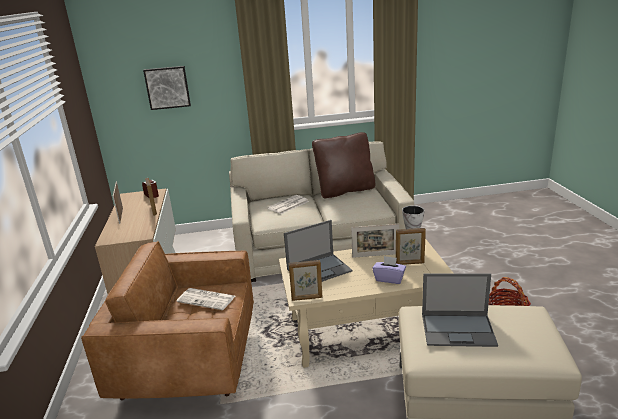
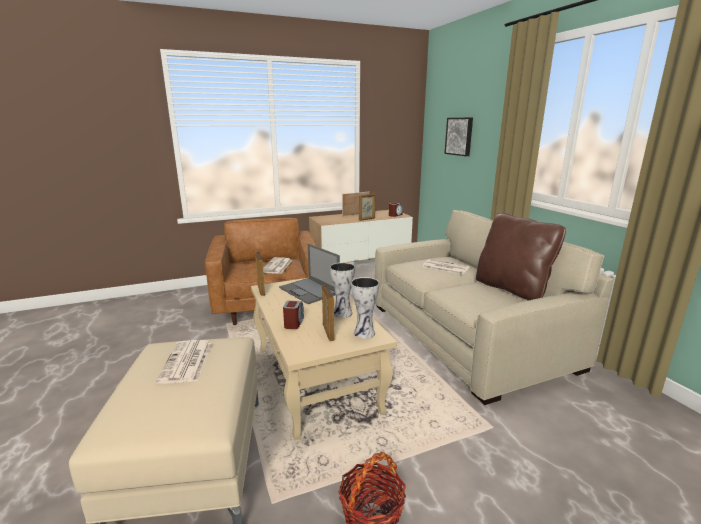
camera: 75 degrees right, 5 degrees down
picture frame [351,224,399,258] -> vase [330,262,355,318]
purple tissue box [372,256,406,284] -> alarm clock [283,301,304,329]
laptop [422,273,498,347] -> newspaper [156,340,212,384]

